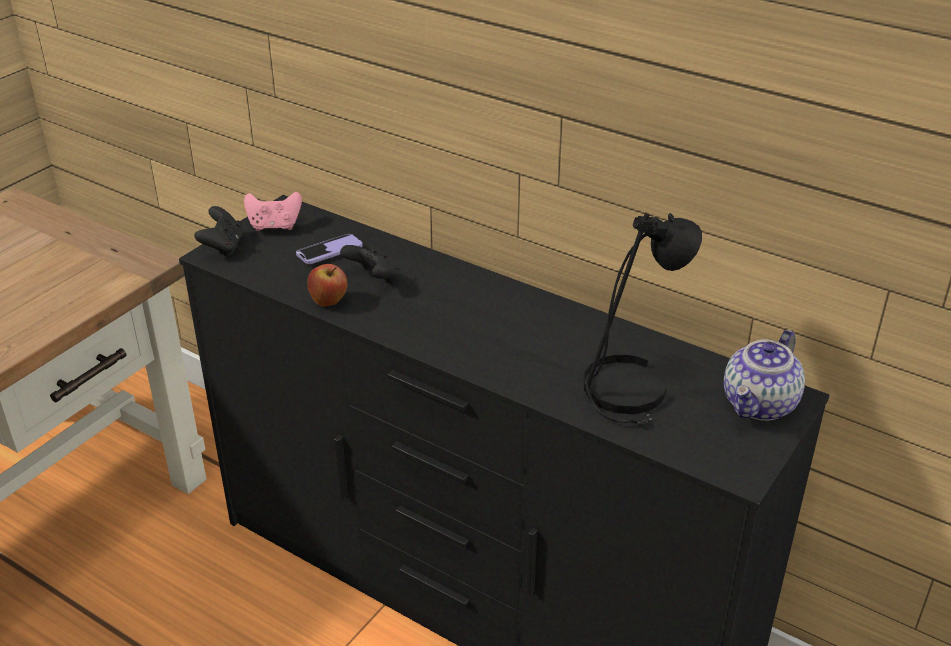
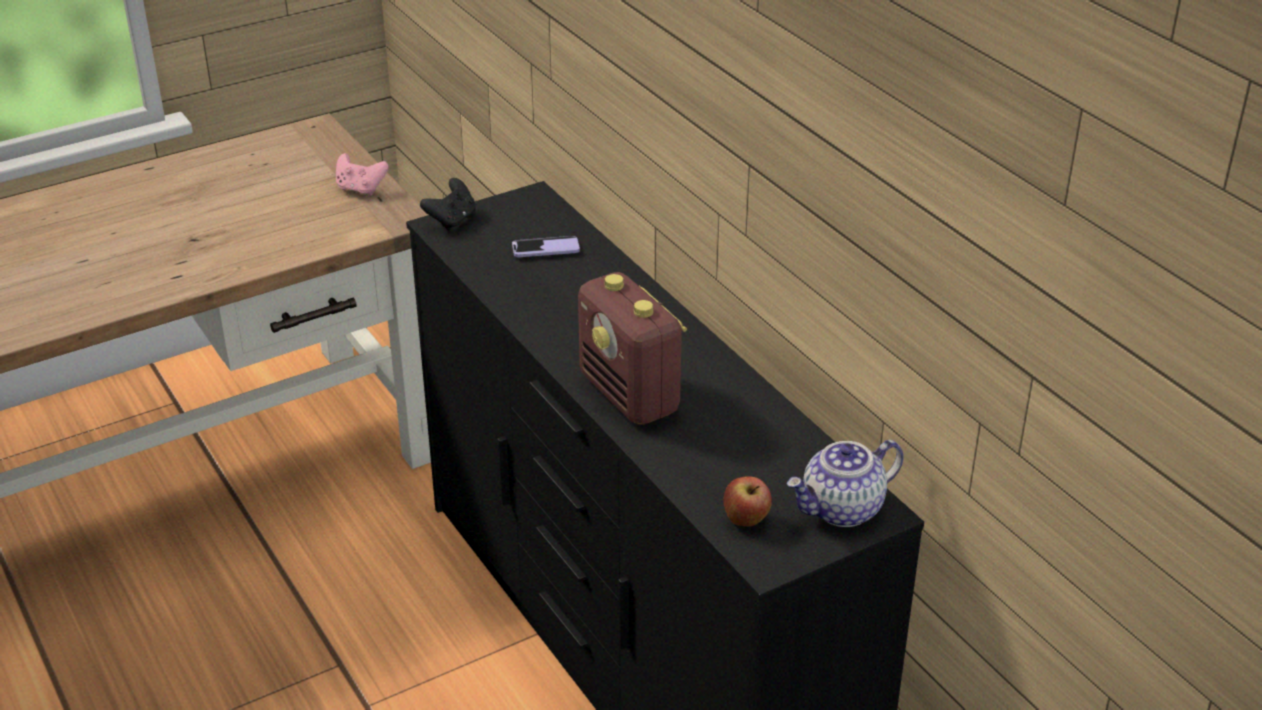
camera: 25 degrees right, 0 degrees up
pink game controller [244,192,302,231] -> pink game controller moved to [336,153,388,196]
apple [307,264,347,306] -> apple moved to [723,476,772,526]
black game controller [340,245,398,284] -> none
black table lamp [583,213,702,424] -> none
none -> radio [578,272,687,425]

